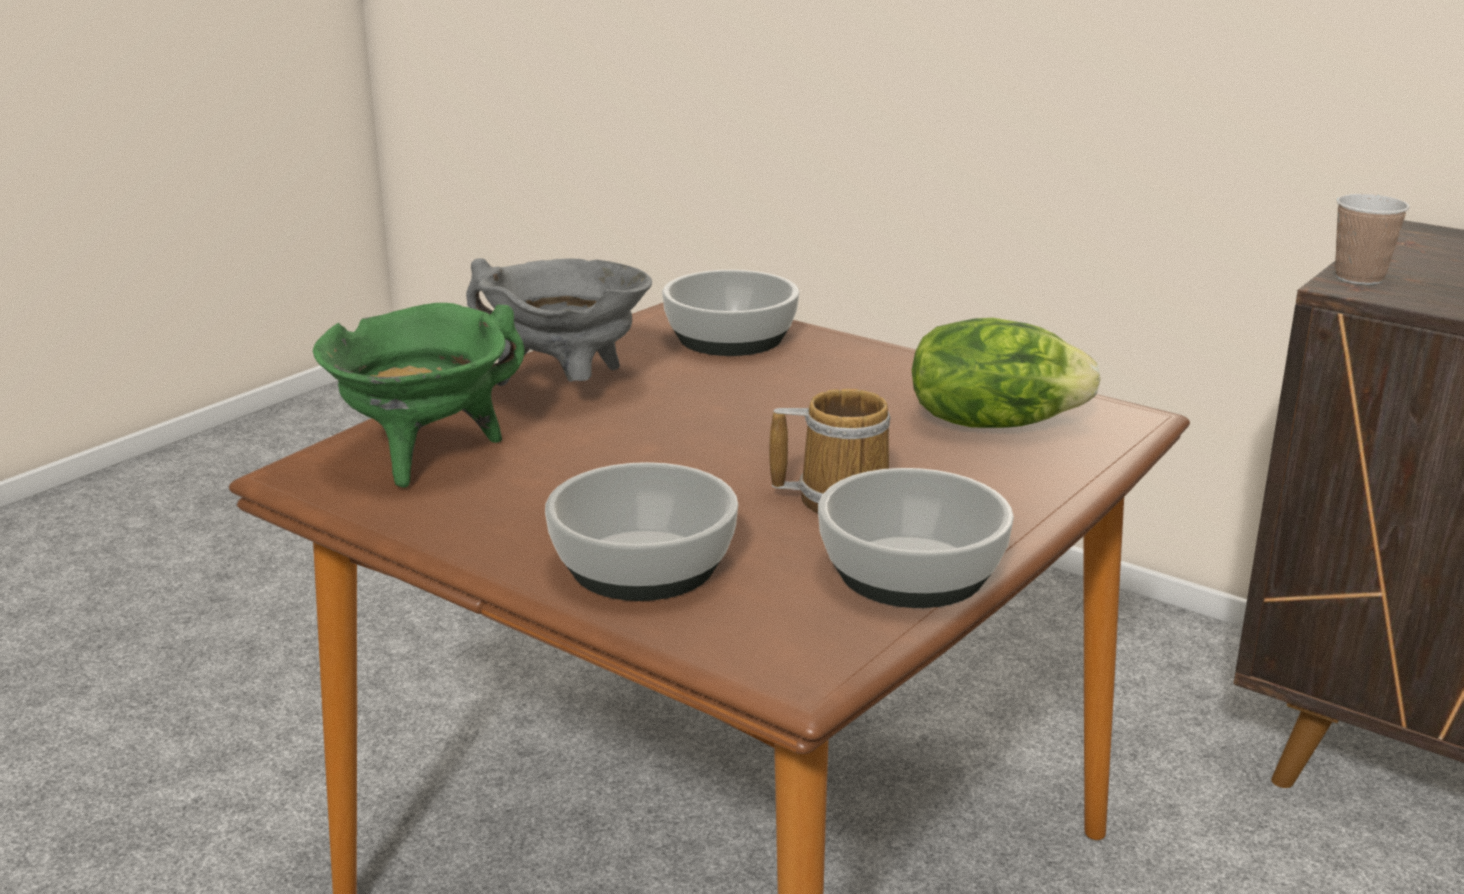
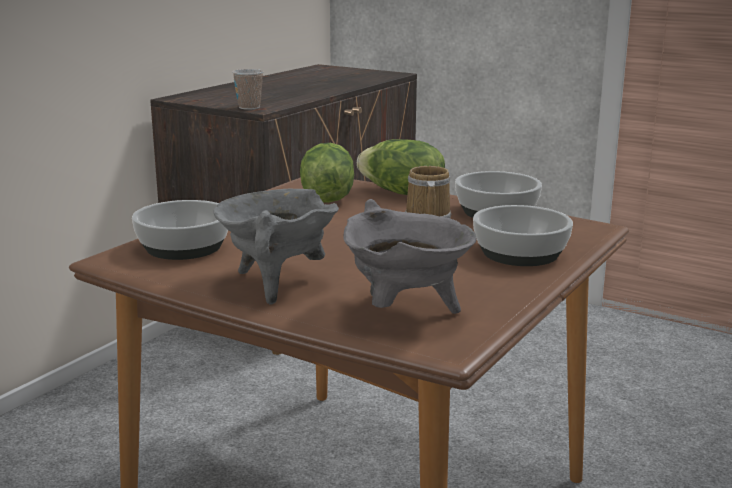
camera: 95 degrees left, 5 degrees down
green cooking pot [313,303,525,488] -> grey cooking pot [344,199,477,314]
none -> lettuce [357,139,445,195]

